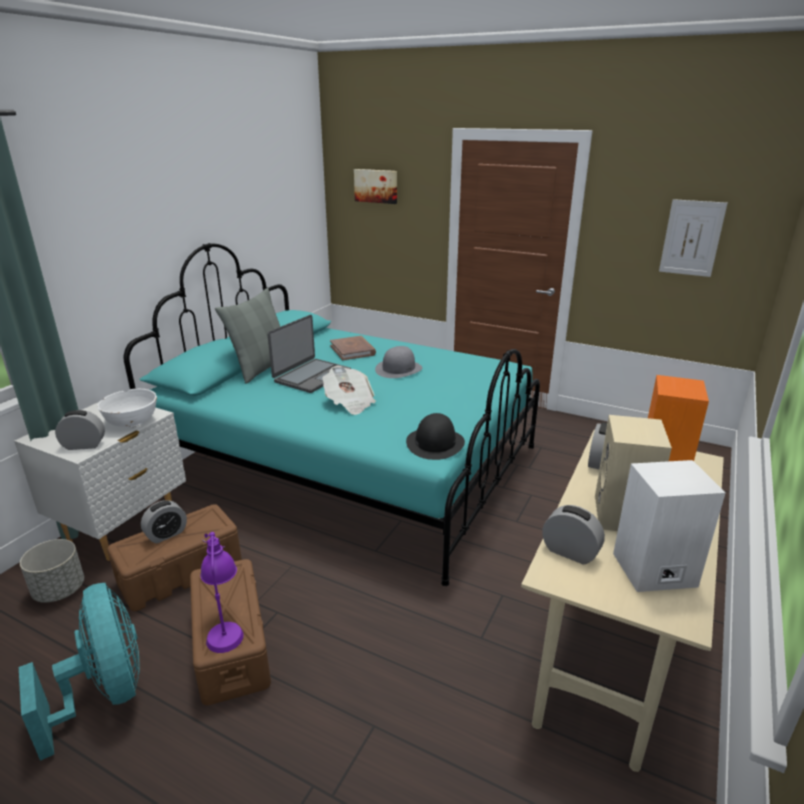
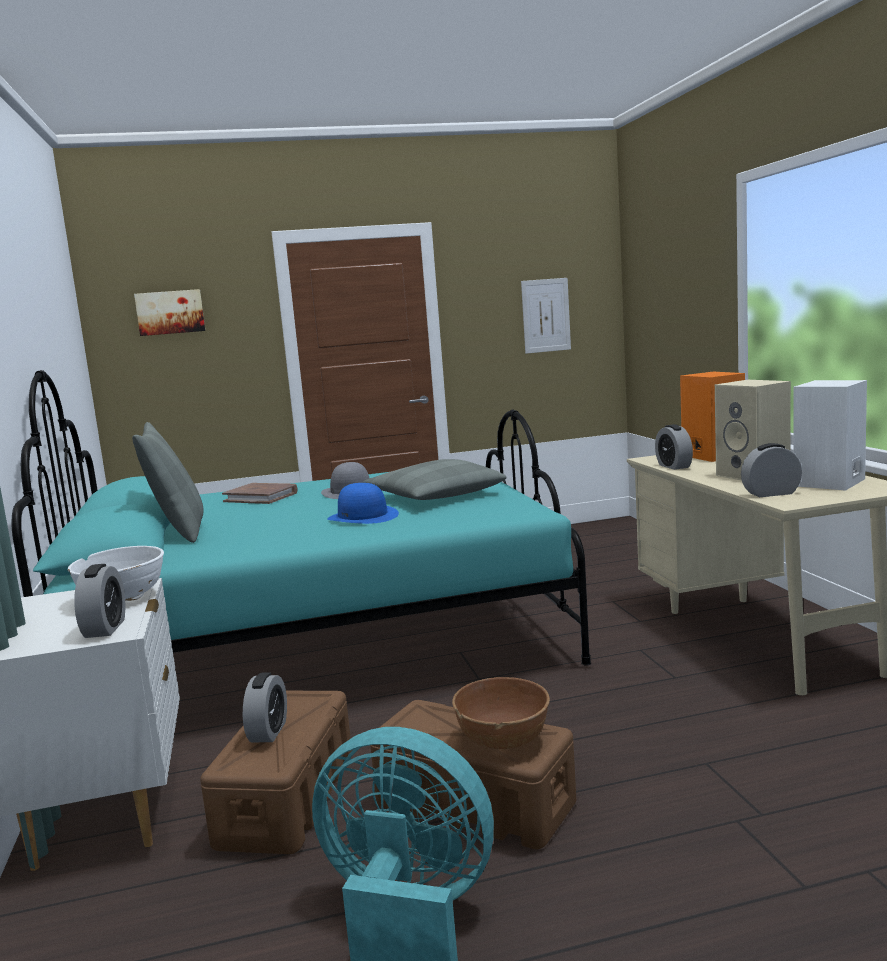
camera: 40 degrees left, 15 degrees down
grey planter [20,539,84,603] -> none
alarm clock [55,410,105,450] -> alarm clock turned 135 degrees clockwise [74,564,125,638]
purple table lamp [200,532,244,653] -> brown bowl [452,677,550,750]
laptop [267,315,351,393] -> none
newspaper [322,366,376,415] -> blue hat [327,483,399,524]
black hat [406,413,465,460] -> none
none -> grey pillow [363,459,506,500]

